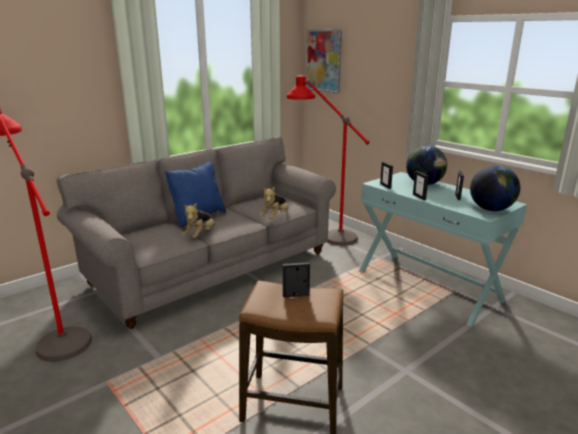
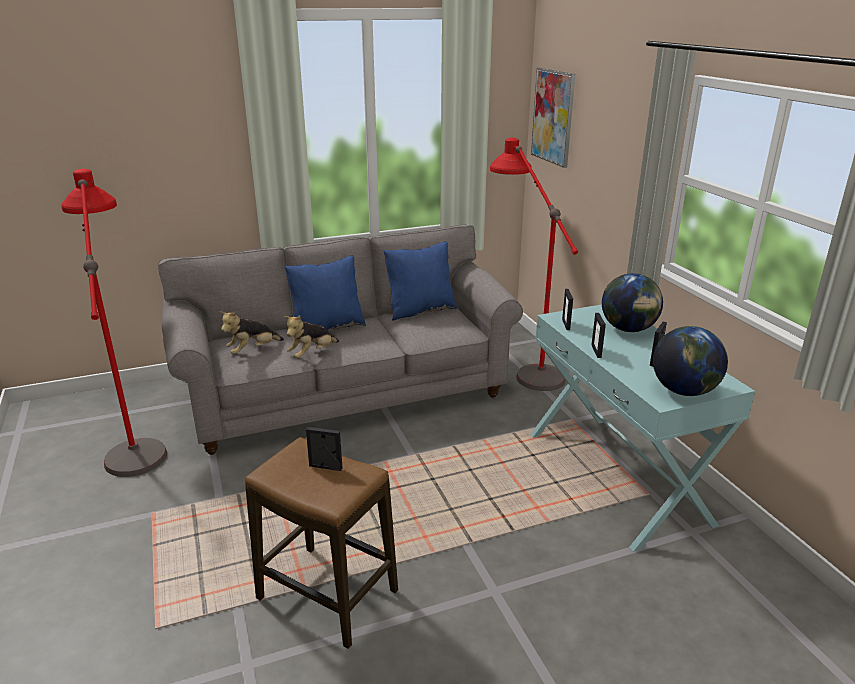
camera: 20 degrees right, 5 degrees up
plush toy [260,186,288,219] -> plush toy moved to [219,311,284,354]
none -> blue pillow [384,241,457,321]

